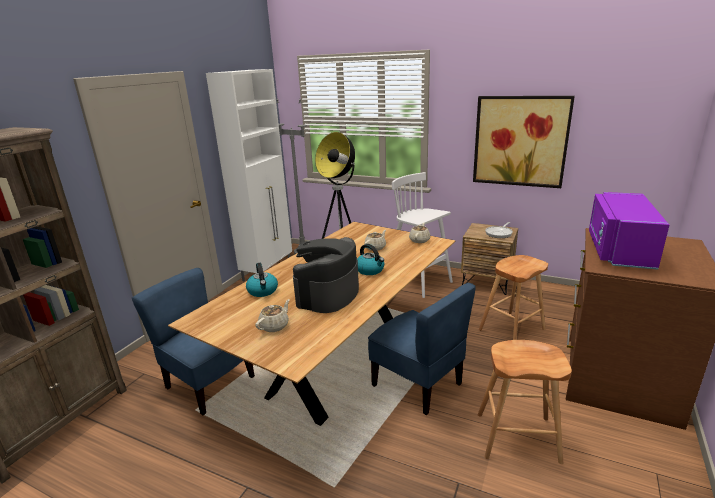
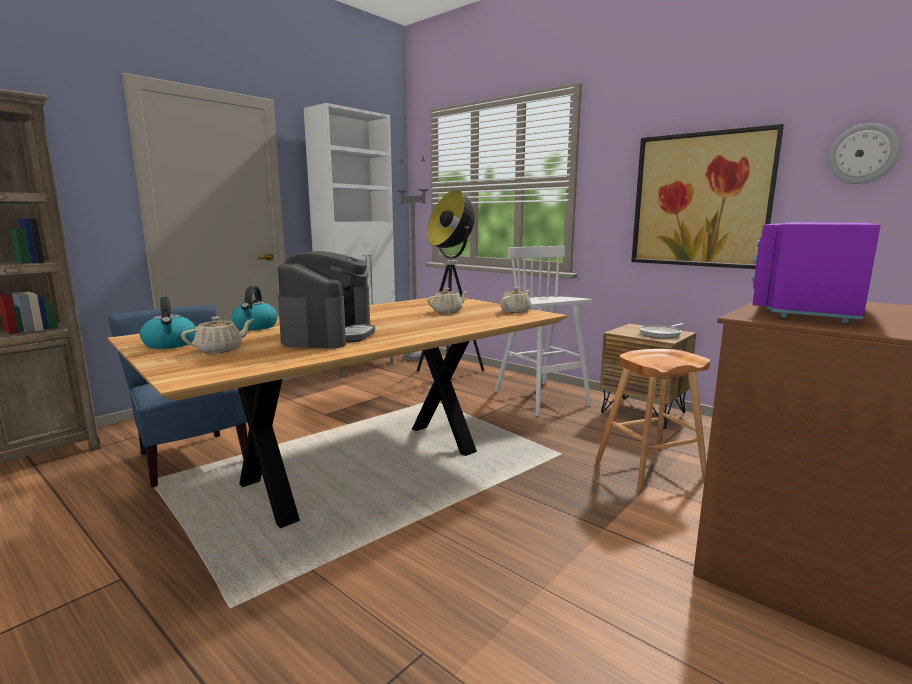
camera: 15 degrees right, 10 degrees down
coffee machine [293,237,359,313] -> coffee machine turned 150 degrees clockwise [278,251,375,349]
kettle [357,244,384,275] -> kettle moved to [140,297,196,349]
blue chair [368,283,476,415] -> none
brown stool [478,340,572,464] -> none
none -> wall clock [828,123,901,184]

